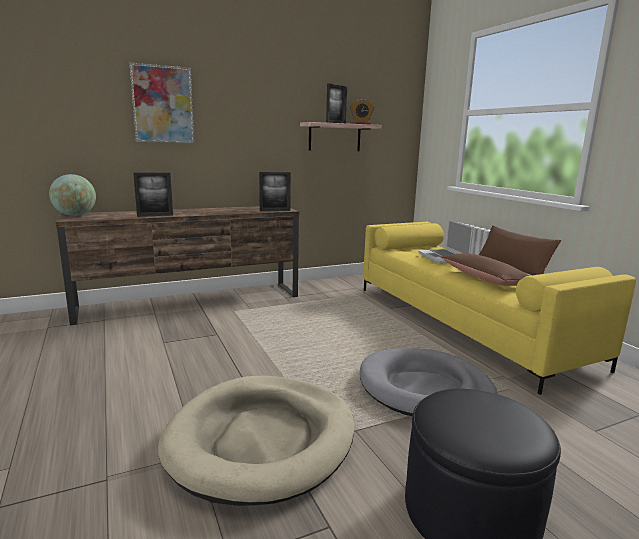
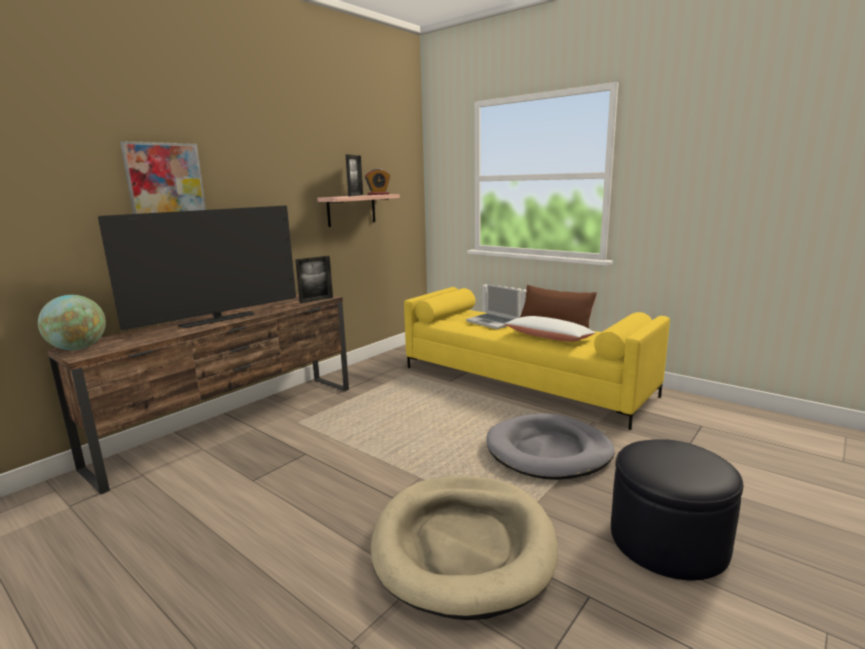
camera: 25 degrees left, 0 degrees up
picture frame [133,173,173,217] -> none
brown pillow [440,254,529,286] -> white pillow [503,316,596,342]
none -> television [98,205,296,330]

